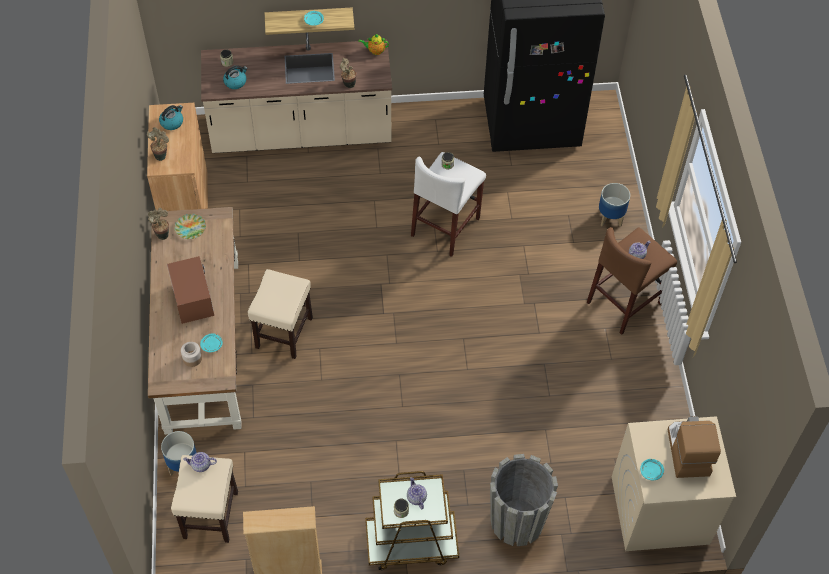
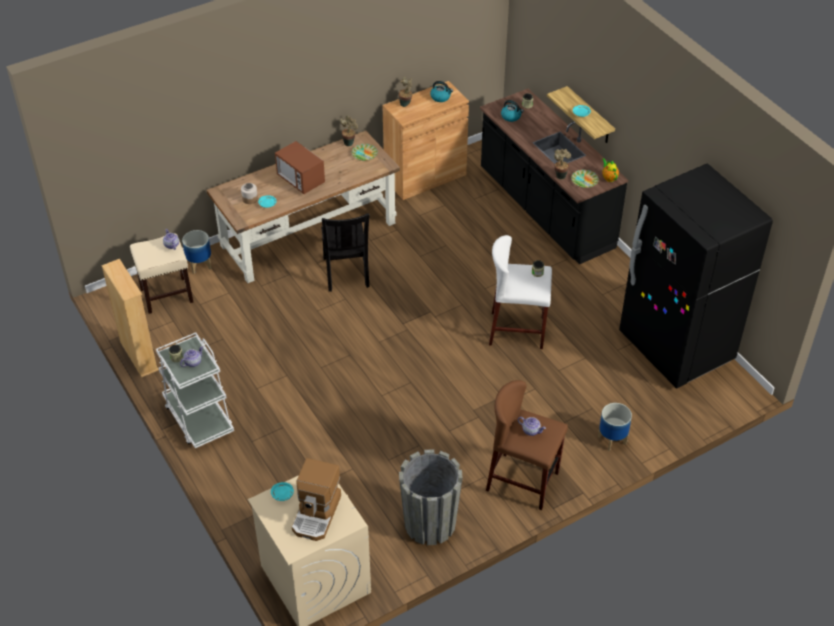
camera: 65 degrees right, 10 degrees down
microwave [167,256,214,324] -> microwave turned 90 degrees clockwise [275,141,325,194]
beige counter [201,32,392,153] -> black counter [480,89,628,264]
beige stool [248,269,313,359] -> black chair [321,213,370,292]
brown cart [365,471,459,570] -> white cart [156,332,234,448]
grey planter [490,454,558,546] -> grey planter moved to [399,449,463,545]
coffee machine [667,416,721,478] -> coffee machine turned 135 degrees clockwise [292,458,341,541]
none -> plate [571,170,599,188]

